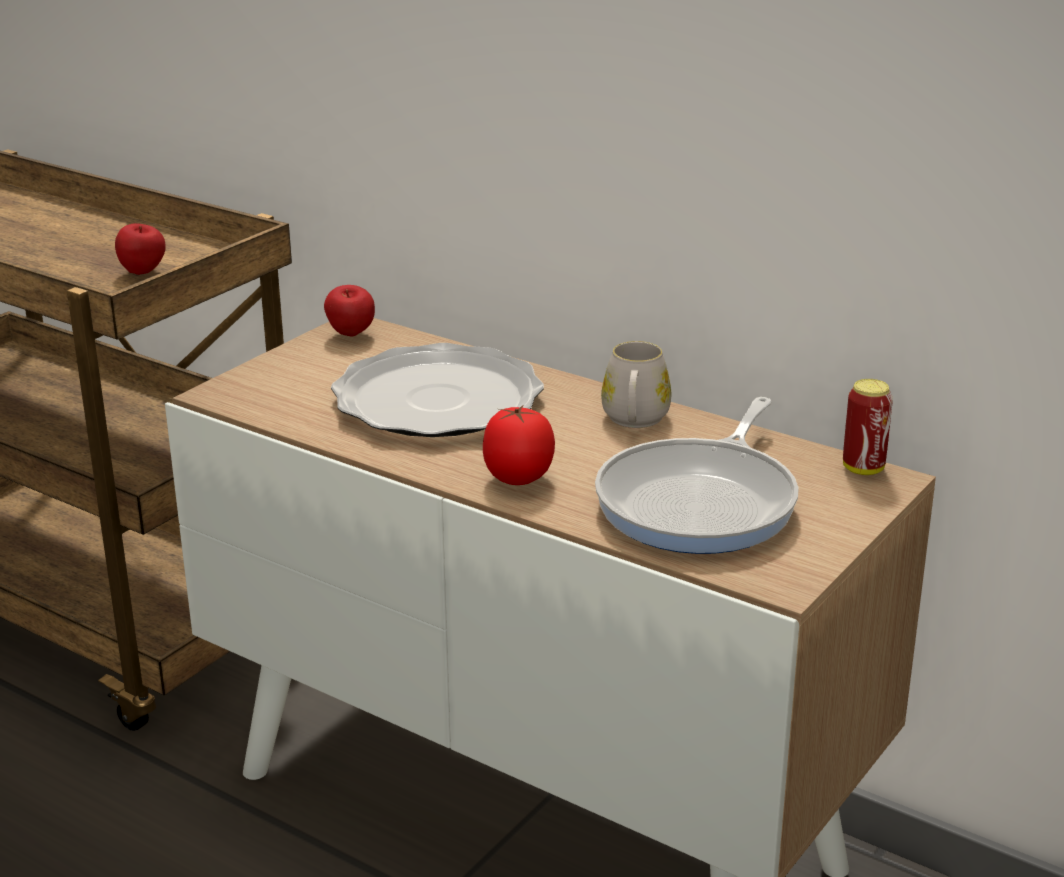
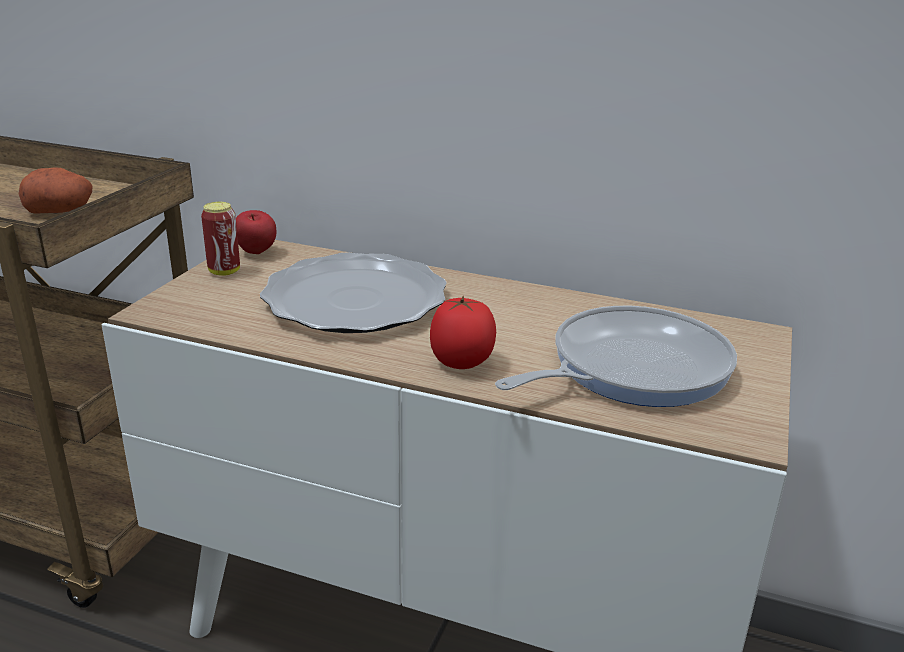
camera: 15 degrees left, 0 degrees up
apple [115,223,166,275] -> potato [19,167,92,213]
frying pan [595,397,798,554] -> frying pan turned 135 degrees counterclockwise [495,306,737,407]
white mug [601,341,671,428] -> none
can [843,379,893,475] -> can moved to [201,202,240,276]

